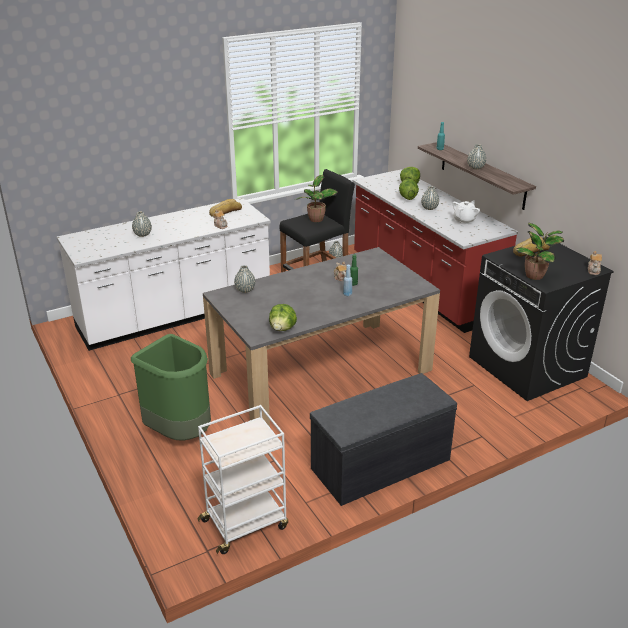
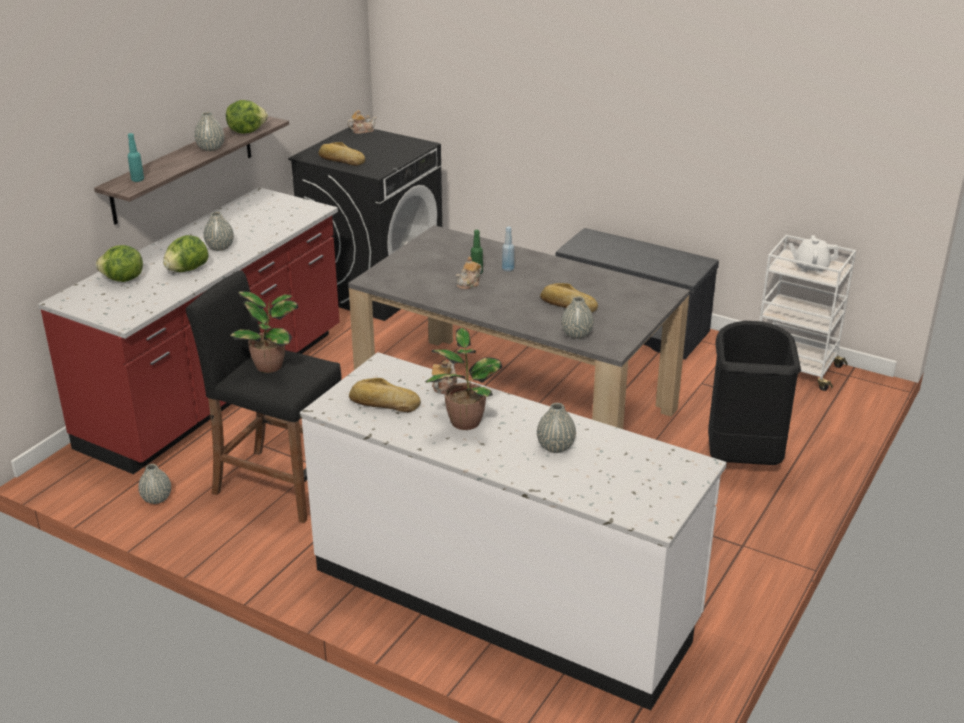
camera: 120 degrees left, 0 degrees up
green trash can [131,334,211,441] -> black trash can [708,321,801,465]
lettuce [269,304,297,331] -> lettuce moved to [226,100,268,134]
white teapot [453,201,480,225] -> white teapot moved to [789,235,839,273]
potted plant [516,223,564,280] -> potted plant moved to [425,328,502,430]
none -> bread [540,283,598,312]

